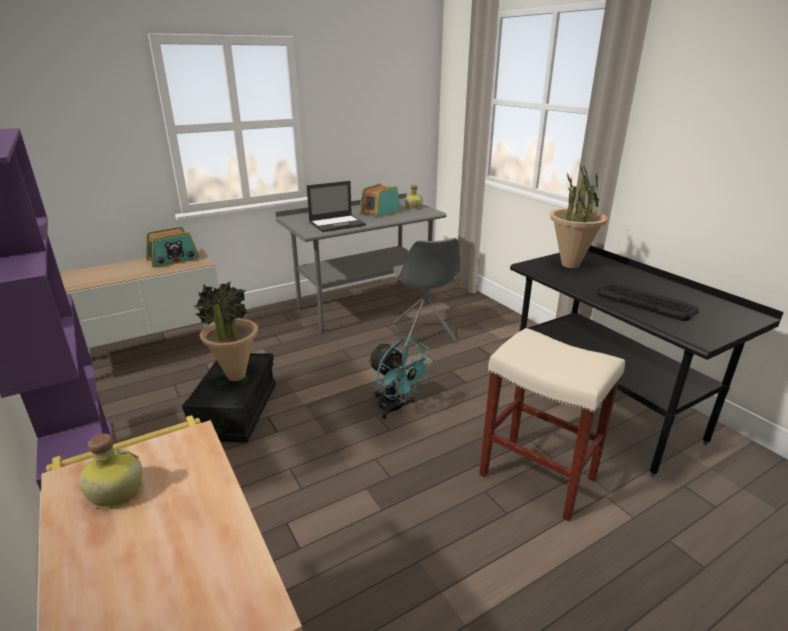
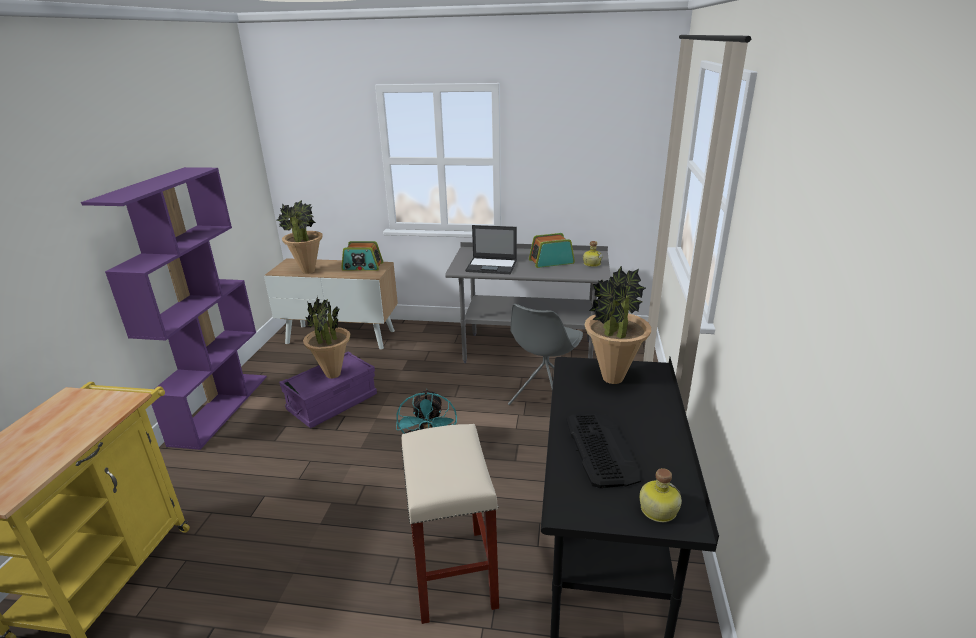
camera: 40 degrees right, 0 degrees up
bottle [79,433,142,509] -> bottle moved to [640,468,682,522]
black storage box [182,353,276,443] -> purple storage box [279,352,377,428]
none -> potted plant [277,200,323,274]

